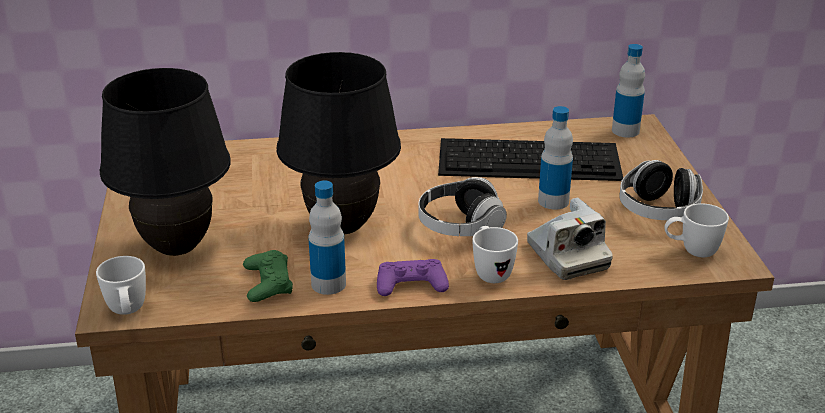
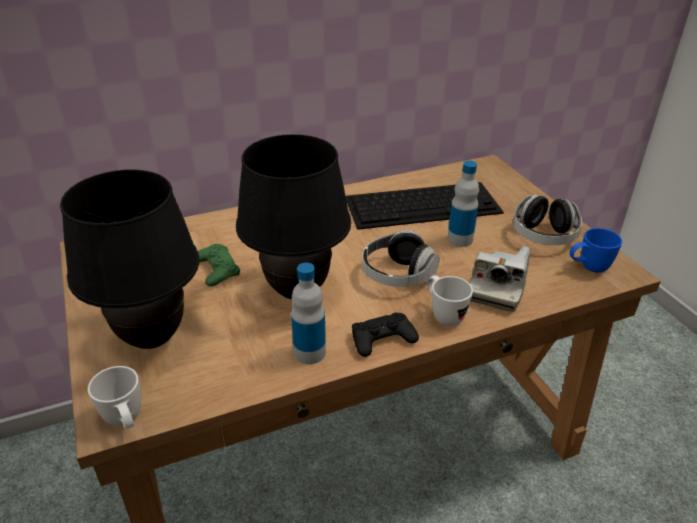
camera: 15 degrees left, 5 degrees up
green game controller [243,250,293,302] -> green game controller moved to [198,244,240,286]
purple game controller [377,259,449,296] -> black game controller [352,313,419,357]
camera [527,198,613,280] -> camera turned 60 degrees clockwise [470,246,530,312]
bottle [612,44,645,138] -> none
white mug [664,203,729,257] -> blue mug [570,228,622,273]

